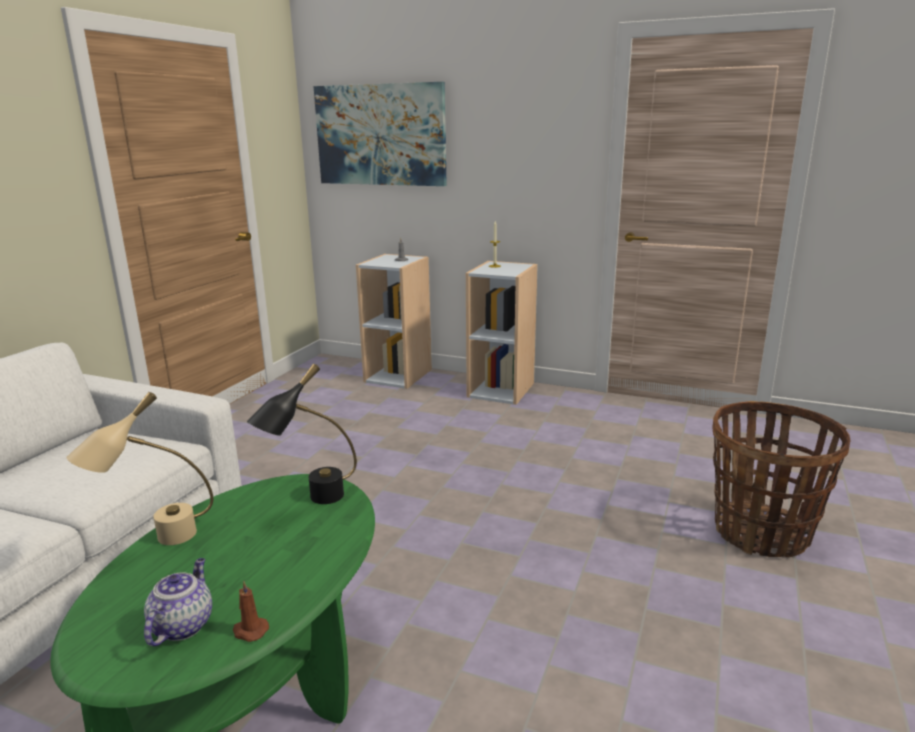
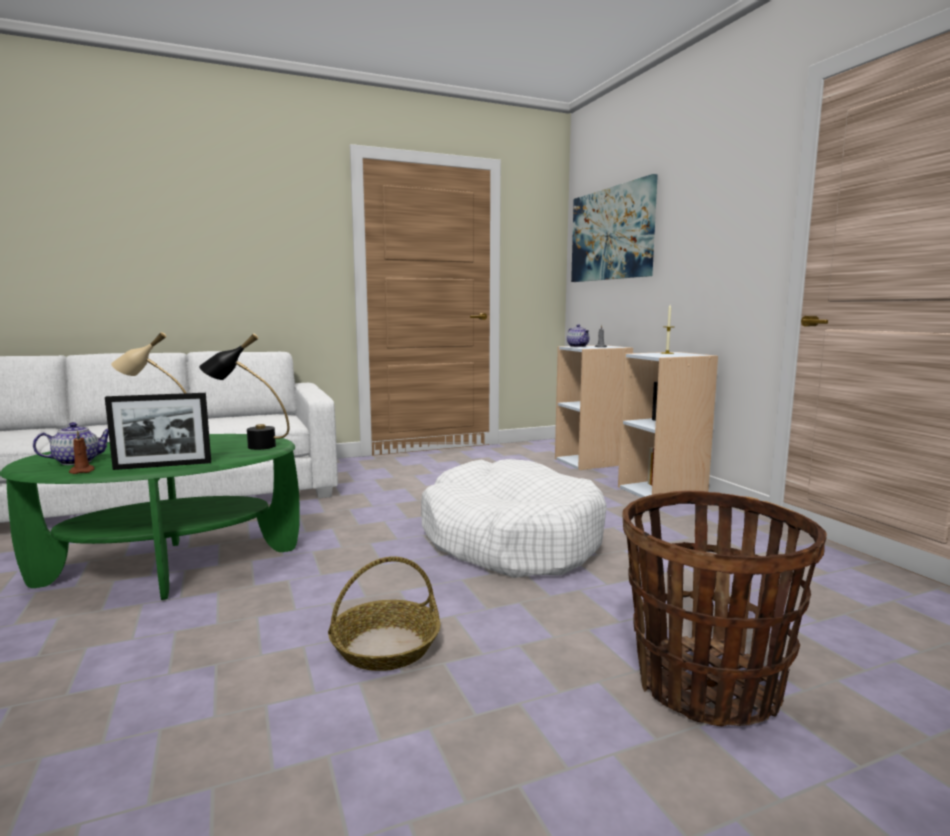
camera: 45 degrees right, 10 degrees down
none -> picture frame [105,393,211,470]
none -> basket [328,556,441,671]
none -> white dog bed [421,459,607,578]
none -> teapot [567,324,589,347]

